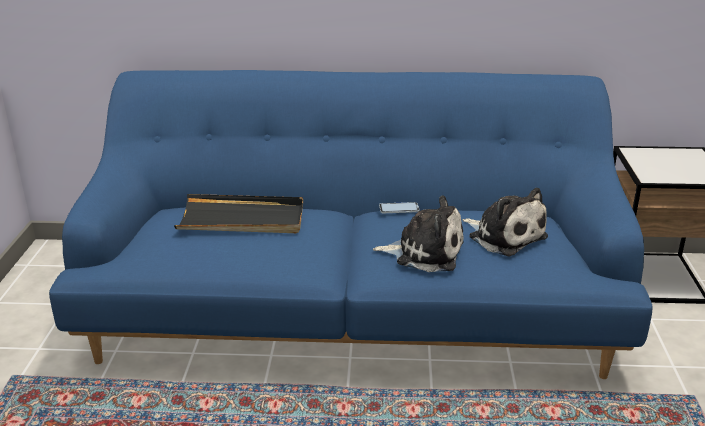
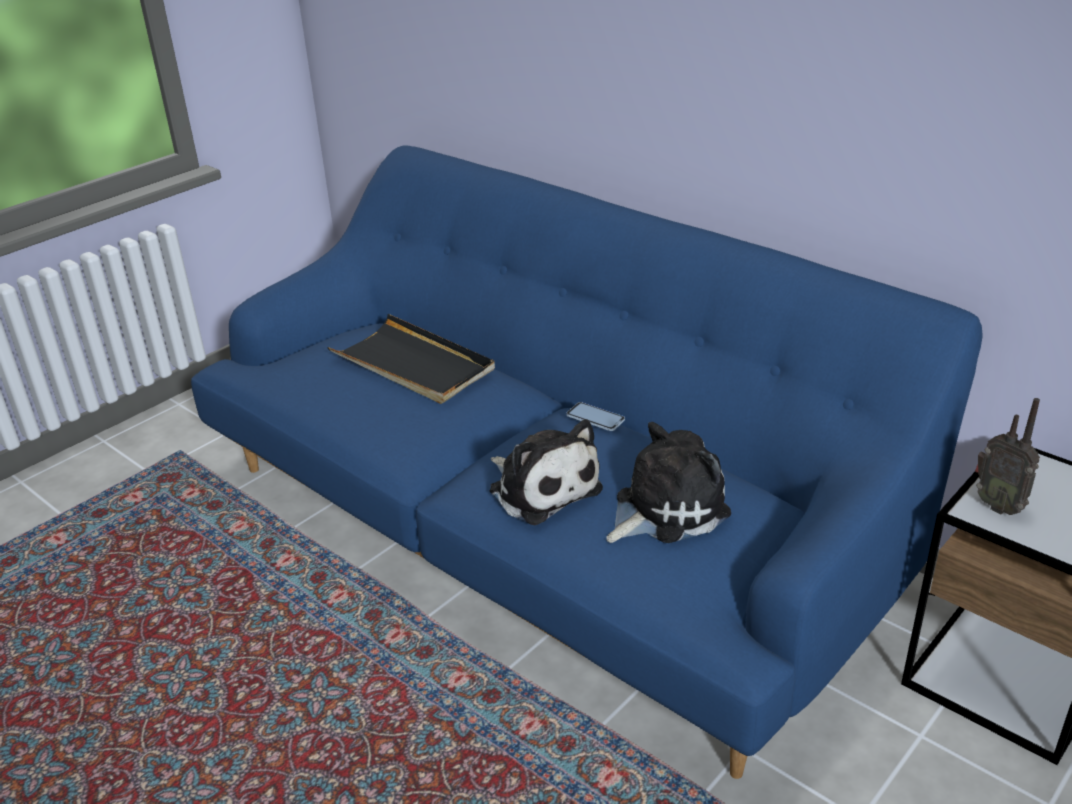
camera: 40 degrees right, 5 degrees up
plush toy [462,188,548,257] -> plush toy turned 120 degrees counterclockwise [606,422,731,543]
none -> radio [975,398,1040,515]

